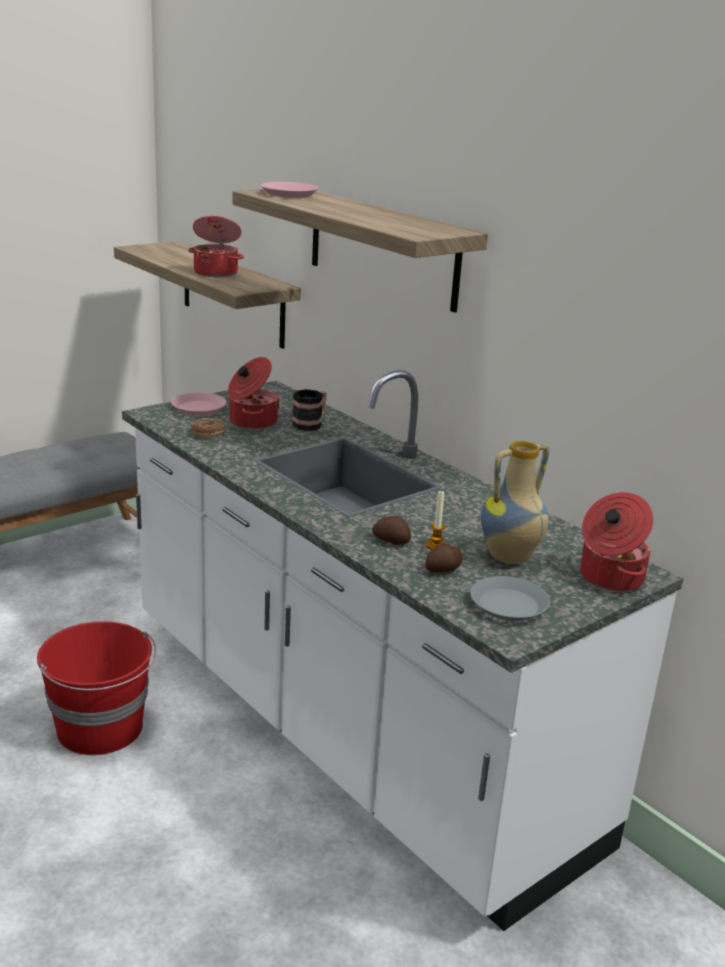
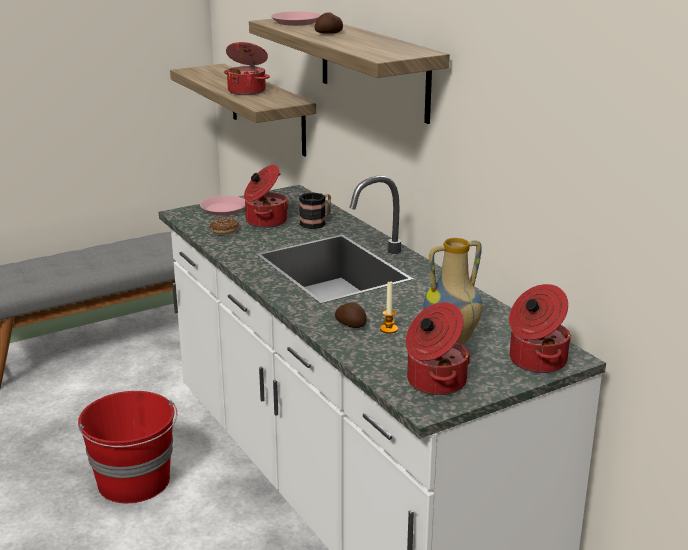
camera: 10 degrees right, 0 degrees up
potato [425,543,462,573] -> potato moved to [314,12,343,34]
grey plate [470,576,550,621] -> cooking pot [406,302,470,395]

